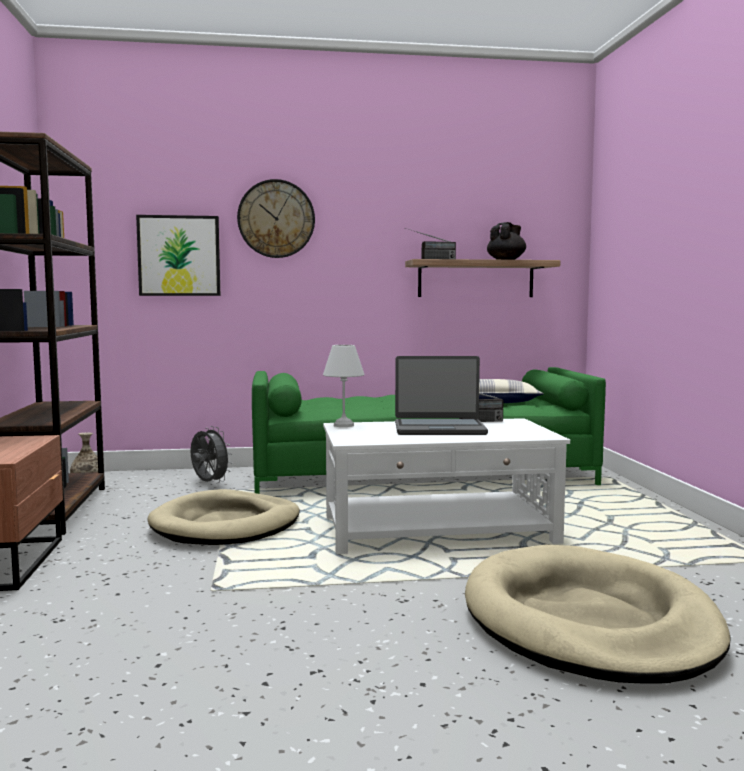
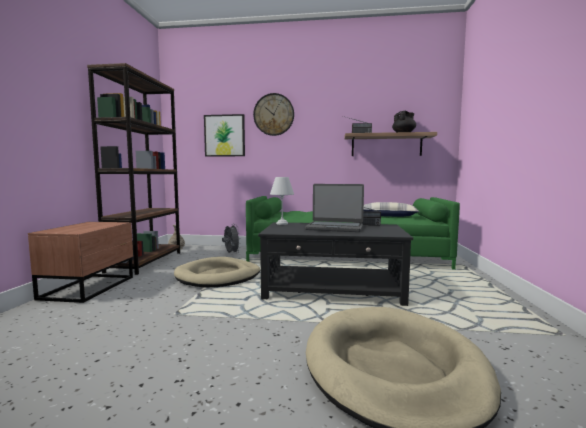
camera: 15 degrees right, 0 degrees up
white coffee table [323,418,570,554] -> black coffee table [258,222,413,306]

